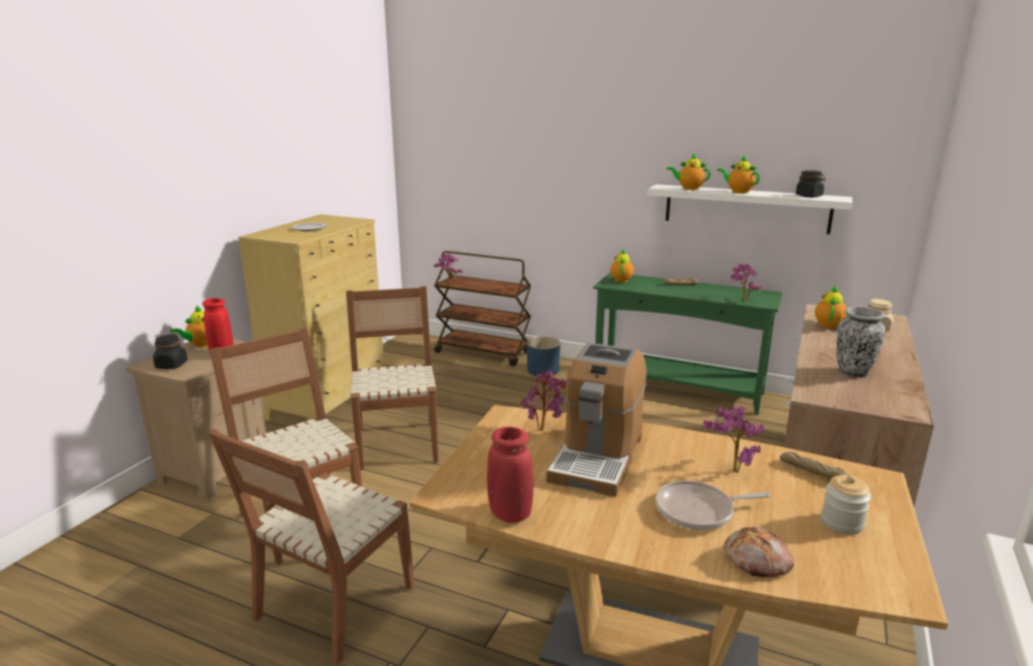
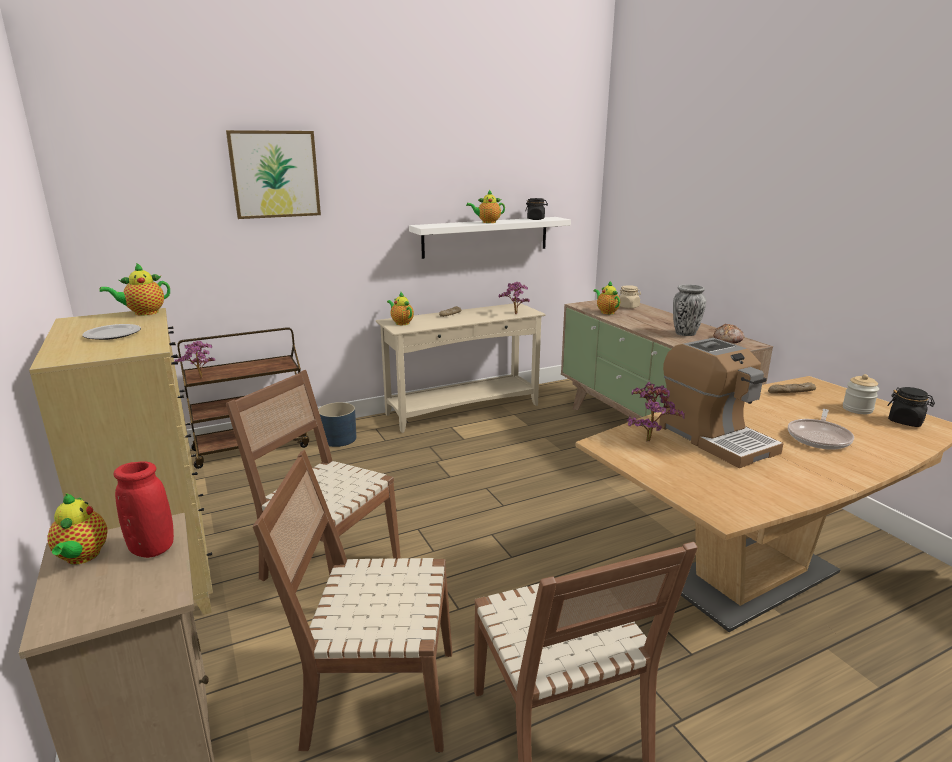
camera: 50 degrees left, 0 degrees up
black jar [153,334,188,369] -> black jar moved to [887,387,935,427]
red vase [487,427,533,523] -> none
green console table [593,272,783,415] -> beige console table [376,303,546,433]
teapot [666,153,711,190] -> teapot moved to [99,263,170,316]
potted plant [703,406,765,473] -> none
bread [724,527,794,577] -> bread moved to [713,324,744,343]
none -> picture [226,130,321,219]

